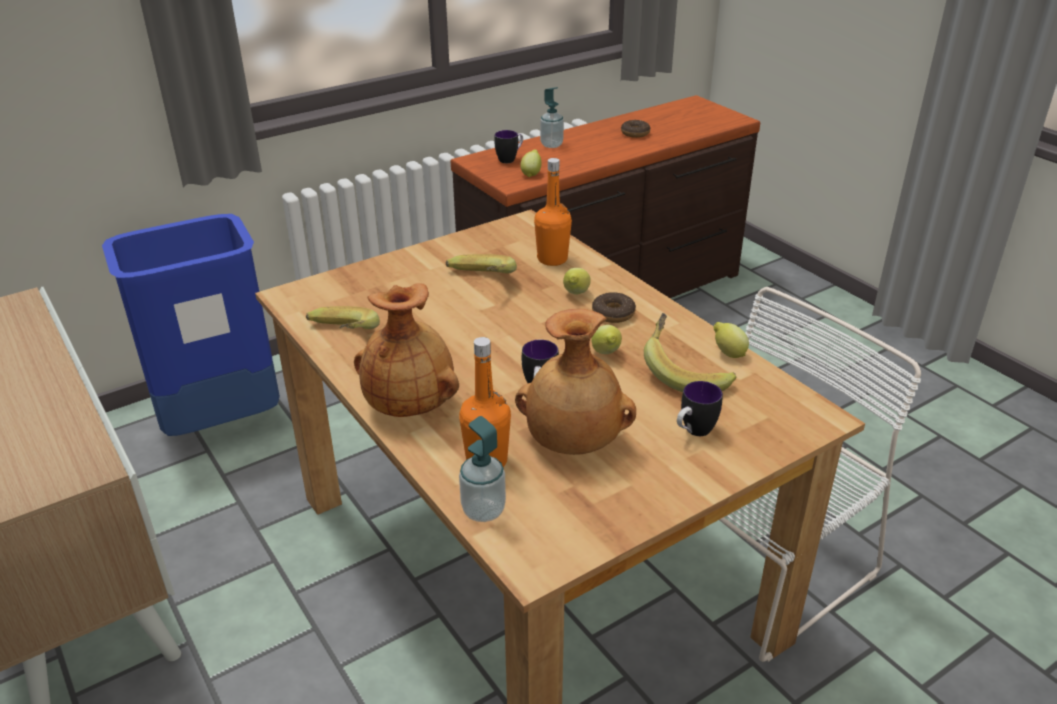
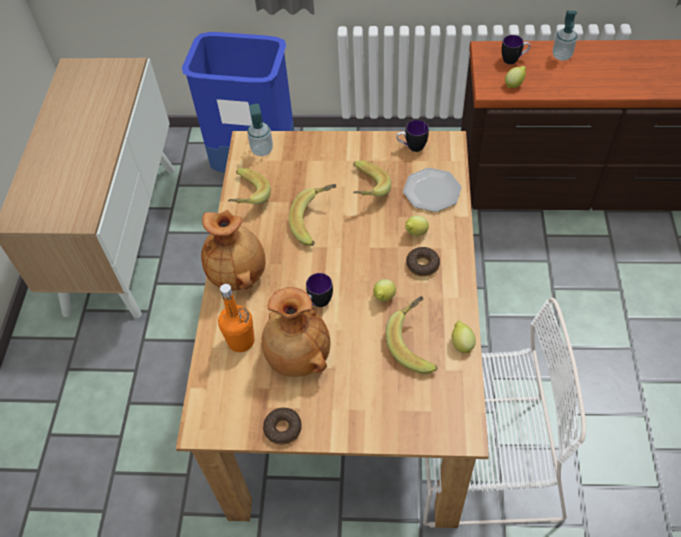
camera: 40 degrees right, 20 degrees up
soap dispenser [459,416,506,522] -> soap dispenser moved to [247,103,273,156]
orange bottle [534,158,572,266] -> plate [403,168,462,212]
donut [621,120,650,138] -> donut moved to [263,408,302,445]
mug [677,381,723,436] -> mug moved to [396,120,429,152]
none -> banana [289,184,336,246]

